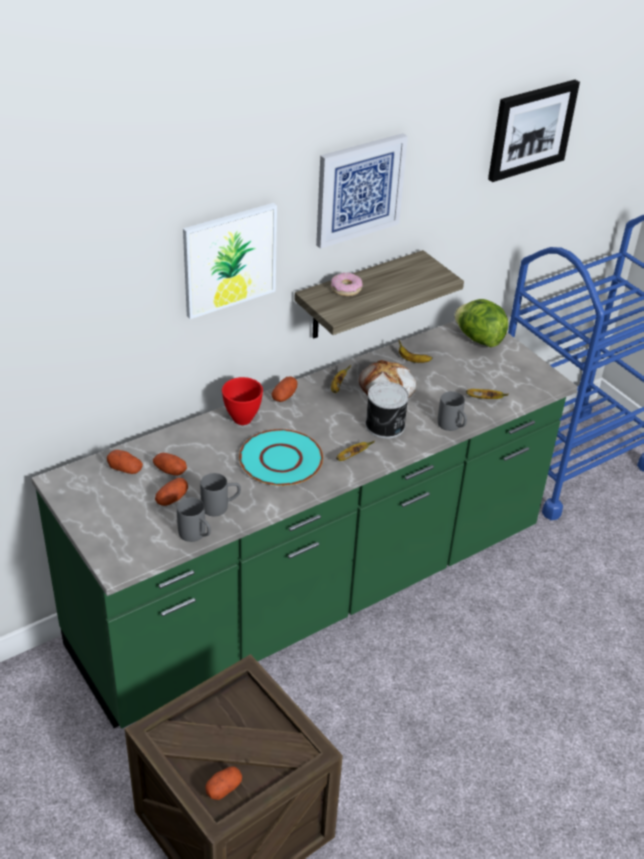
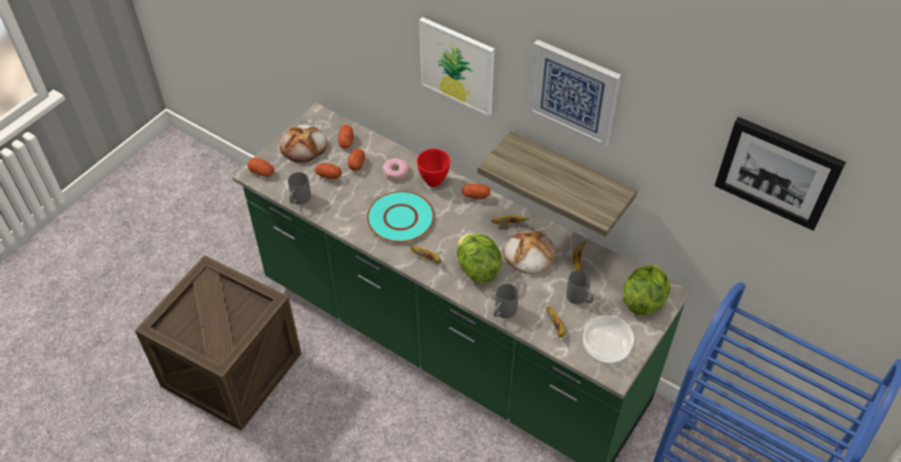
camera: 70 degrees right, 10 degrees up
grey mug [200,473,241,517] -> grey mug moved to [566,270,594,304]
potato [205,767,242,800] -> potato moved to [247,158,274,177]
donut [331,273,363,296] -> donut moved to [383,158,409,180]
can [365,382,409,439] -> lettuce [457,234,502,284]
none -> bread [280,124,328,163]
none -> bowl [583,315,634,364]

